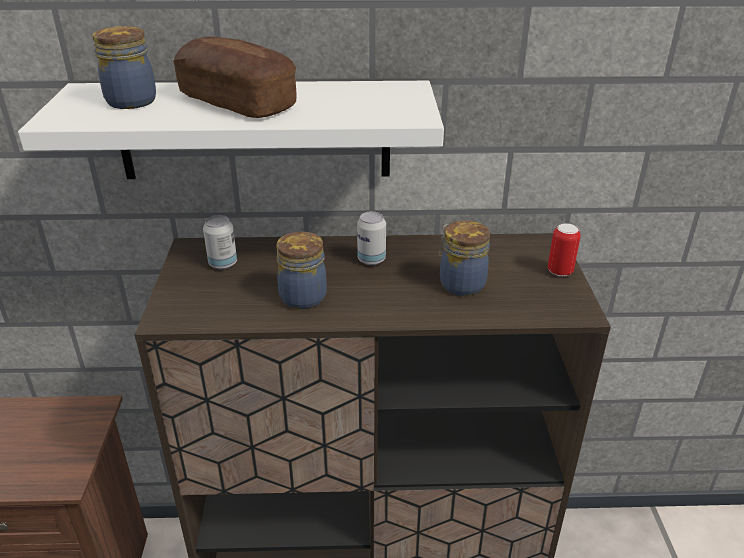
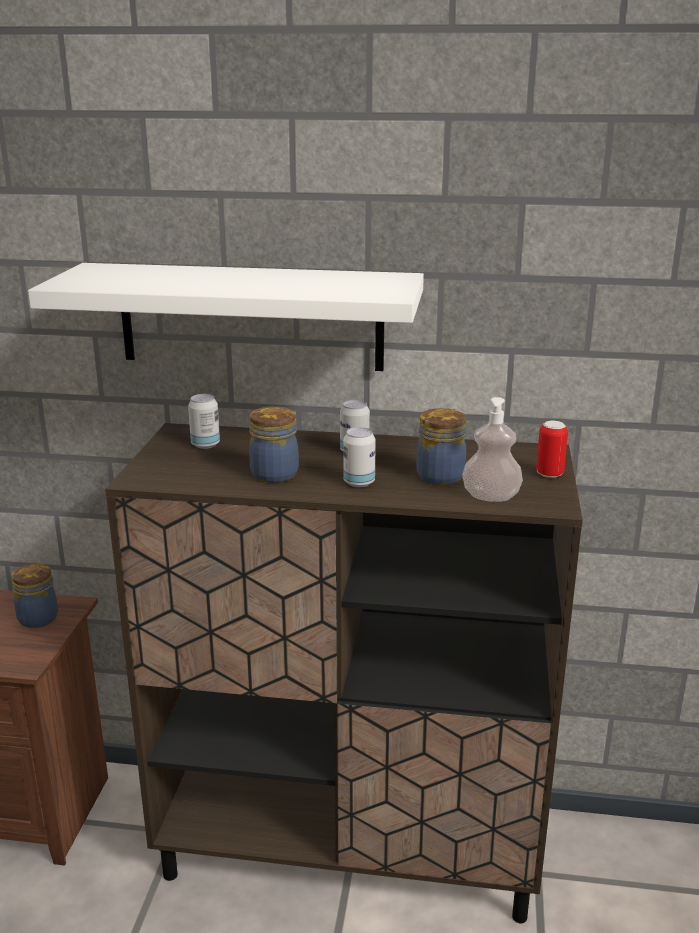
camera: 10 degrees right, 10 degrees down
jar [92,26,156,109] -> jar moved to [11,563,58,628]
bread [173,36,297,118] -> none
none -> can [343,427,376,487]
none -> soap dispenser [462,397,523,502]

